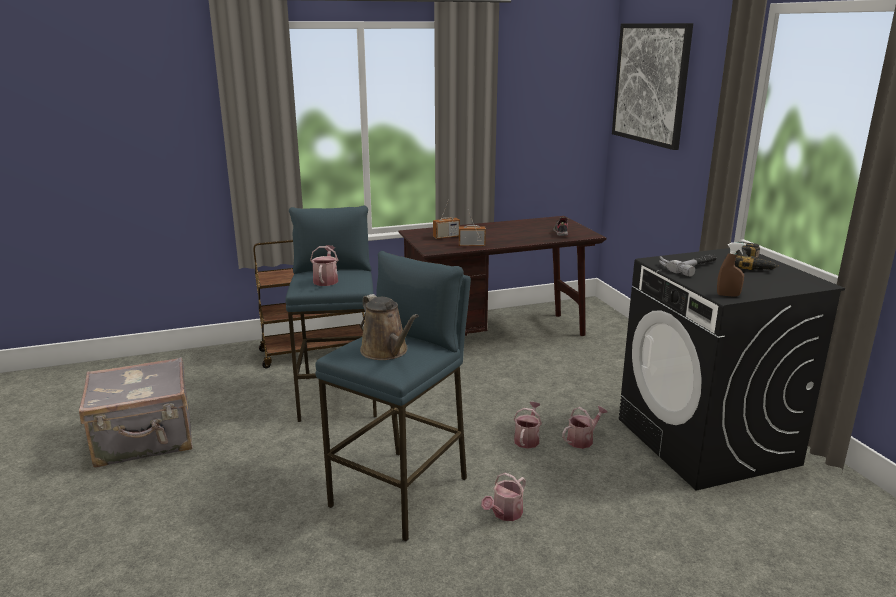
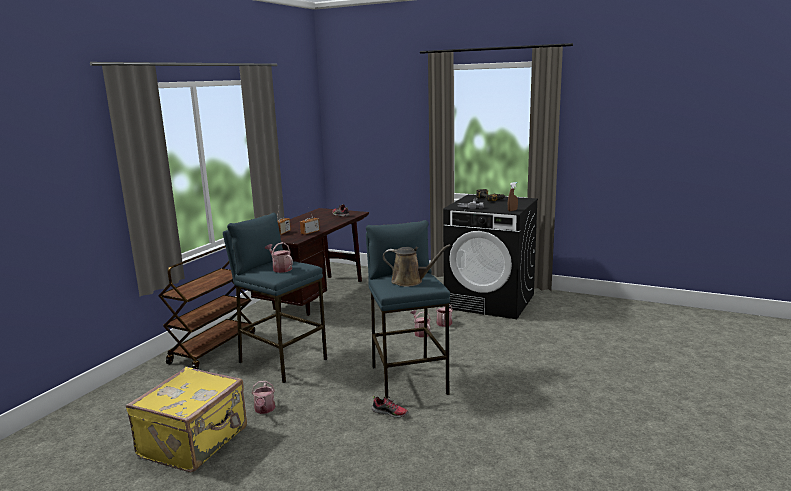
camera: 45 degrees left, 5 degrees down
grey suitcase [79,357,192,468] -> yellow suitcase [126,367,247,472]
watering can [481,473,526,521] -> watering can moved to [252,381,275,414]
picture [612,23,693,150] -> none
none -> shoe [372,395,408,418]

